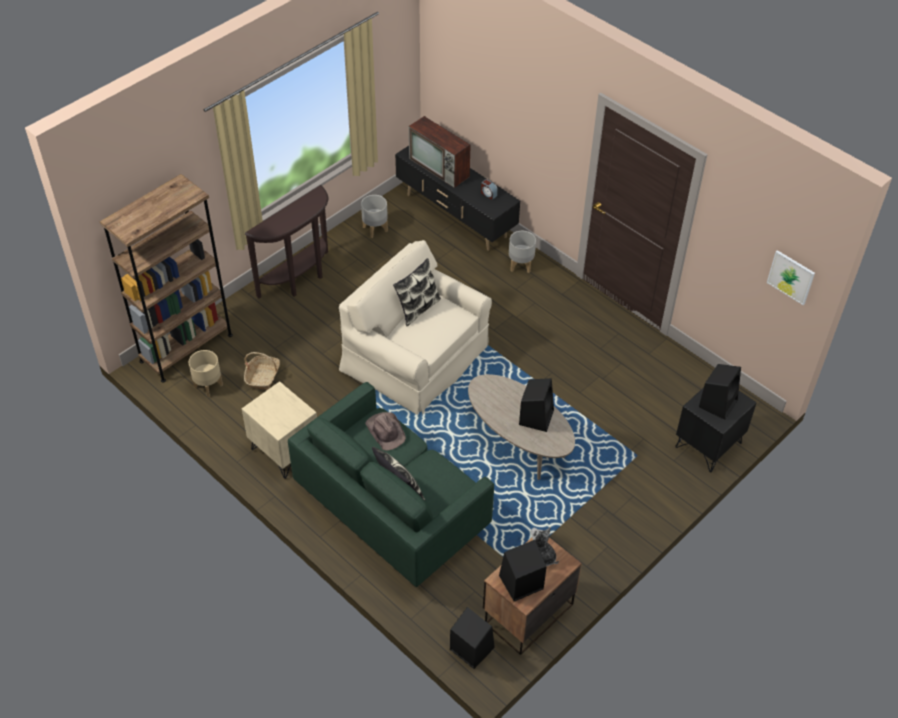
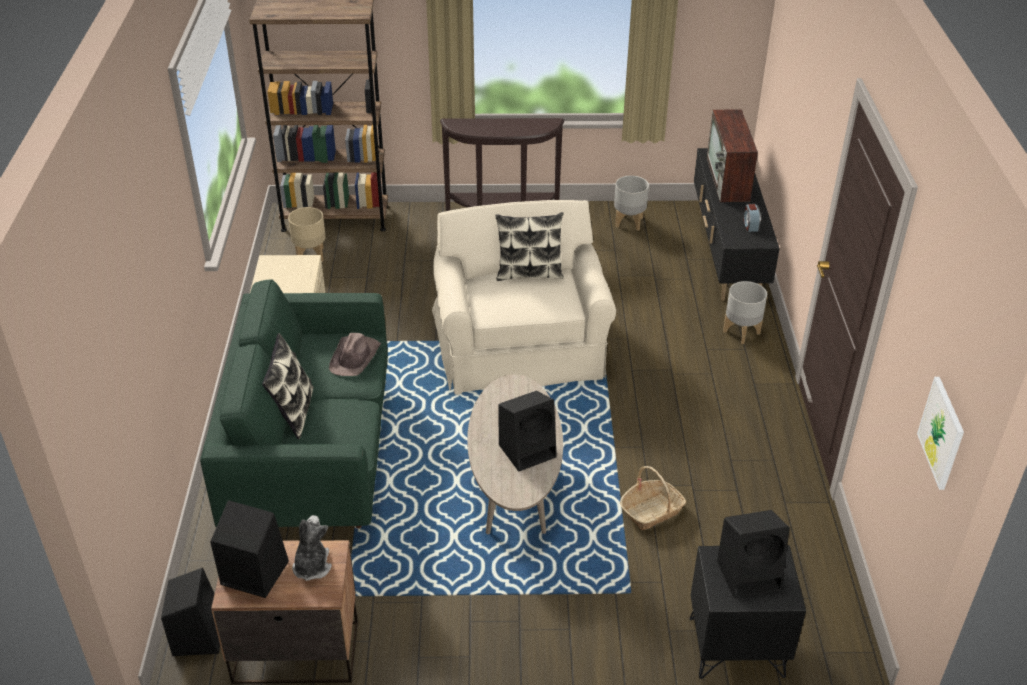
camera: 45 degrees right, 10 degrees down
basket [244,352,280,390] -> basket moved to [620,466,686,530]

